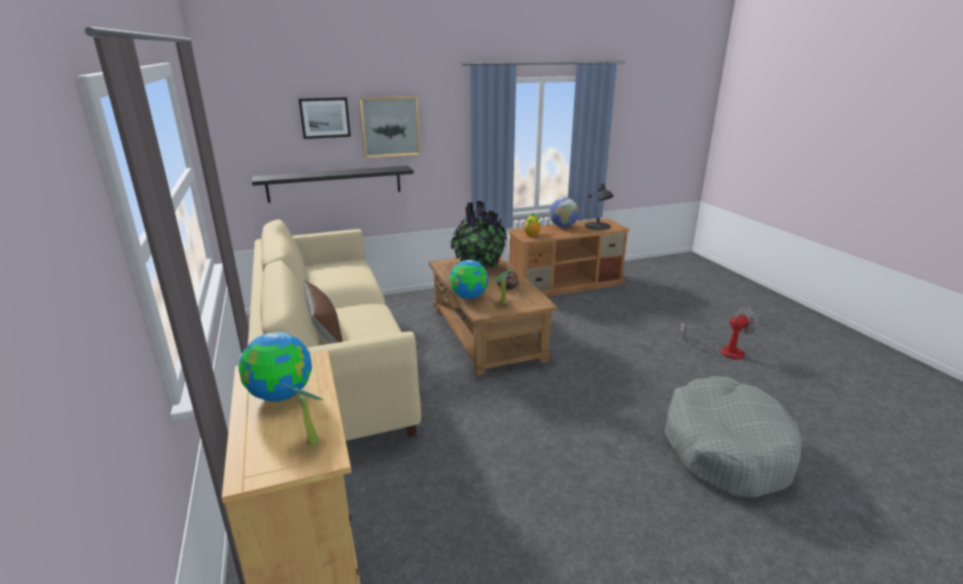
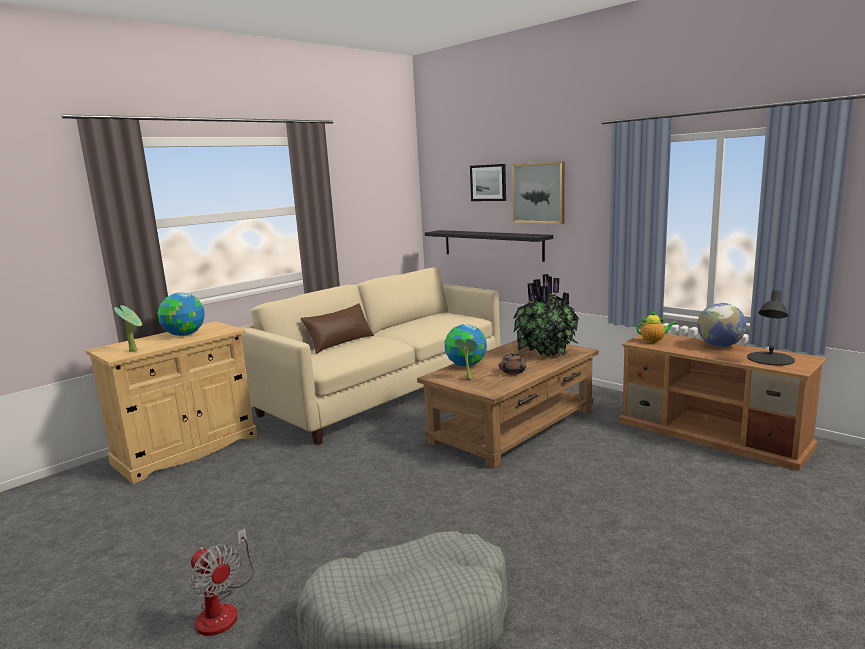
camera: 65 degrees right, 10 degrees down
fan [680,307,759,359] -> fan moved to [191,528,254,636]

